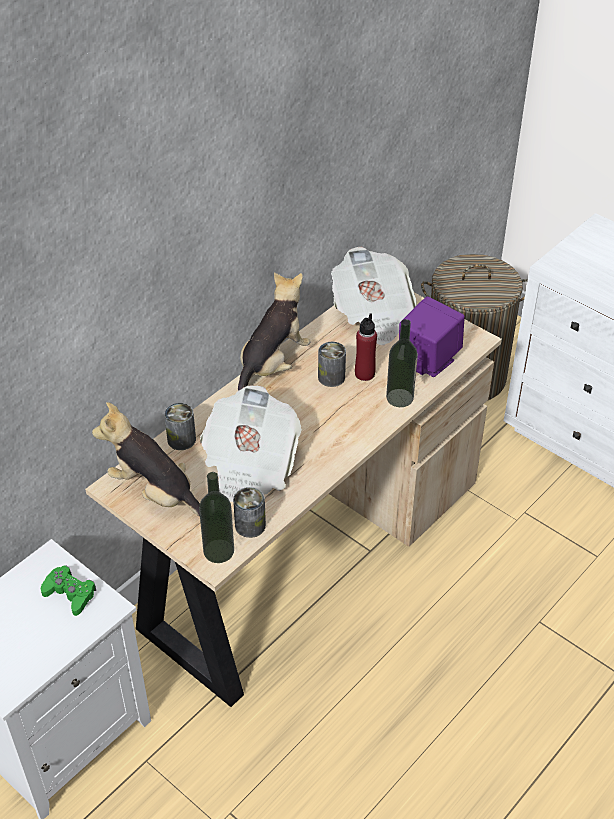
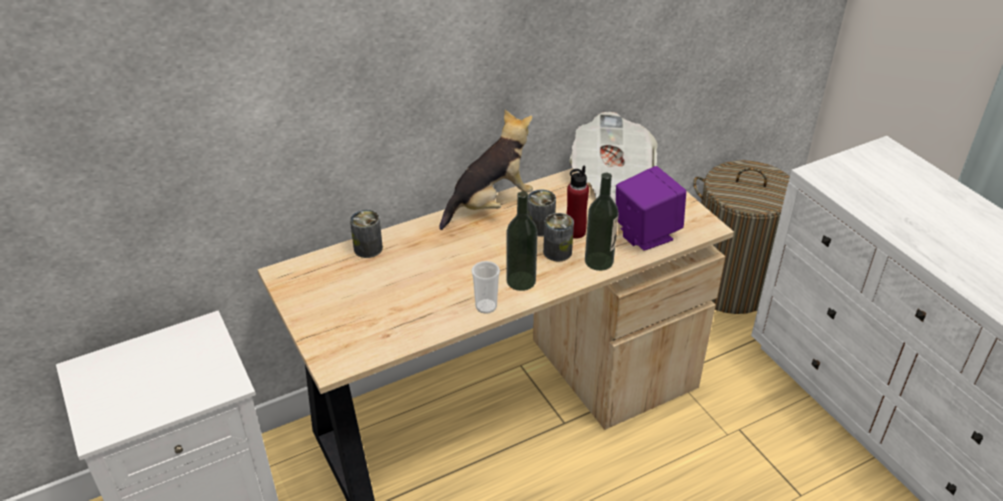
camera: 20 degrees right, 5 degrees down
green game controller [40,565,96,616] -> none
plush toy [92,402,200,517] -> none
bottle [199,472,234,563] -> bottle moved to [506,191,538,291]
newspaper [200,385,302,502] -> none
can [233,487,266,538] -> can moved to [543,213,574,262]
none -> cup [471,261,500,314]

